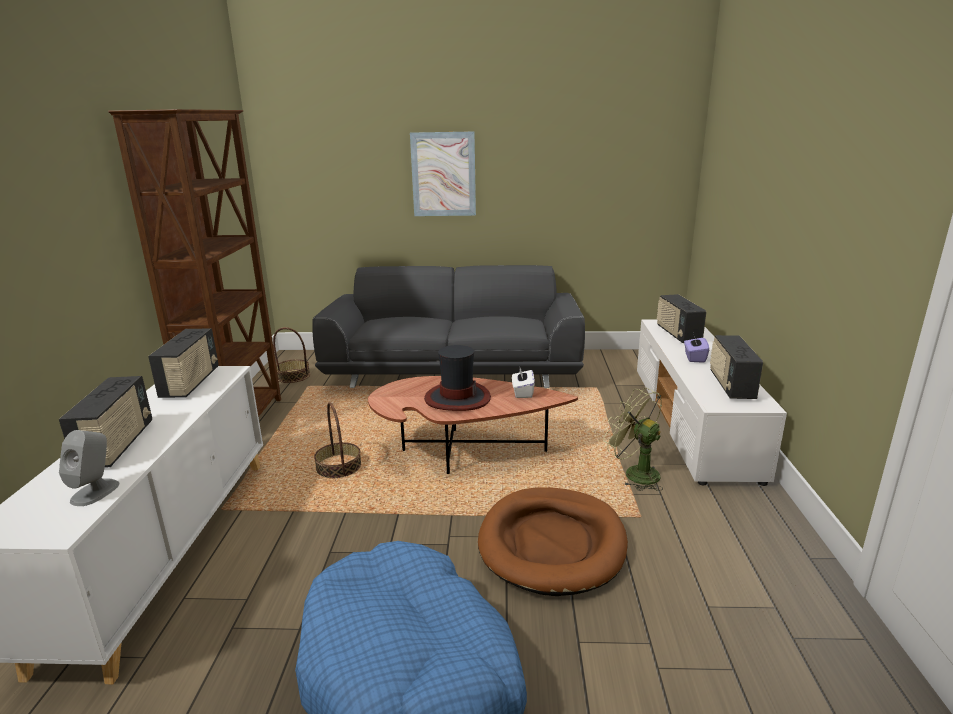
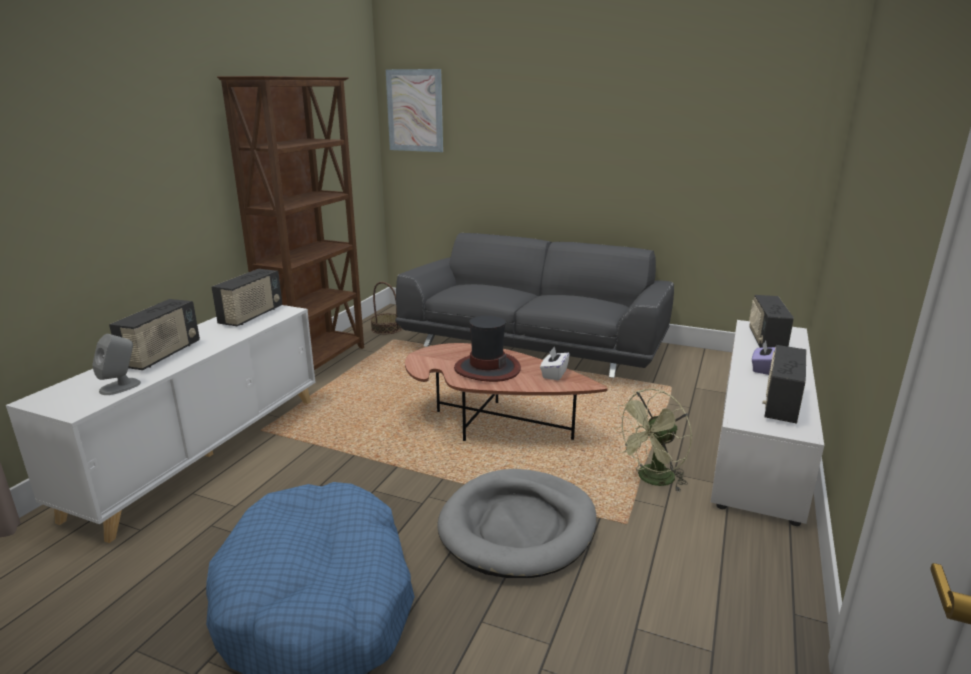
camera: 20 degrees right, 0 degrees up
basket [314,402,361,478] -> none
picture [410,131,476,216] -> picture moved to [386,69,443,152]
brown dog bed [478,487,628,596] -> grey dog bed [437,469,596,578]
green fan [603,388,663,491] -> green fan turned 105 degrees counterclockwise [613,389,692,492]

